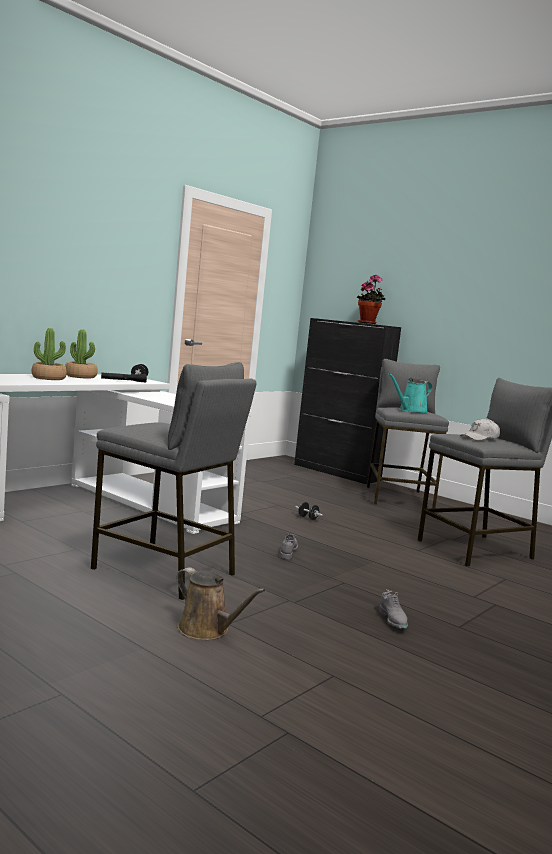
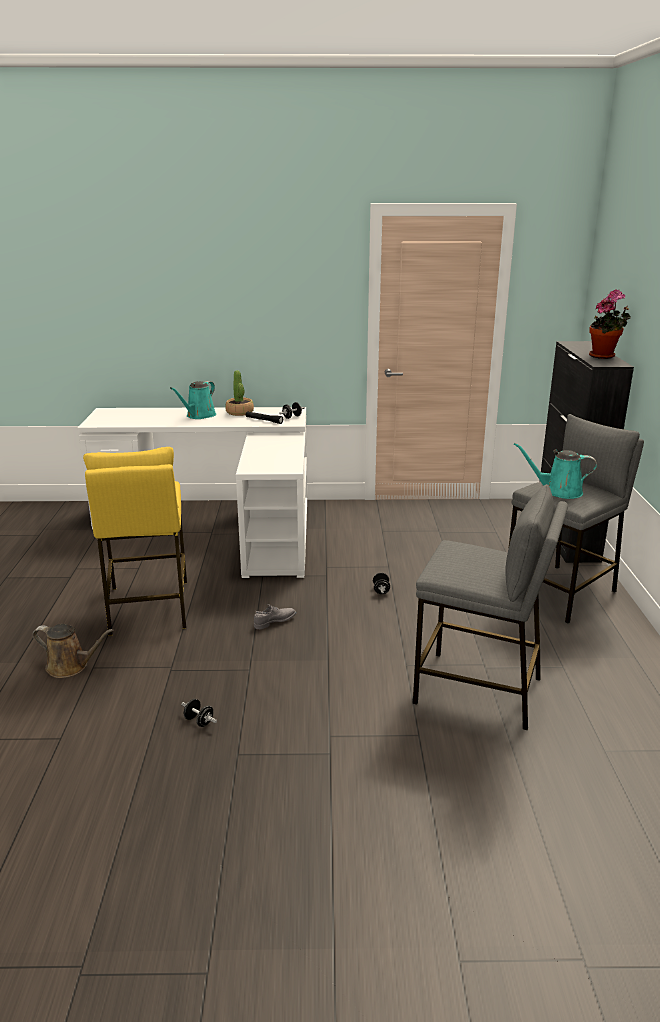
camera: 50 degrees right, 15 degrees up
potted plant [32,328,67,380] -> turquoise watering can [170,381,216,419]
grey stool [91,362,256,600] -> yellow stool [83,447,187,636]
brown watering can [176,567,266,640] -> brown watering can turned 75 degrees counterclockwise [32,624,114,678]
grey shoe [379,589,408,629] -> black dumbbell [181,699,217,727]
white cap [460,418,500,441] -> none

